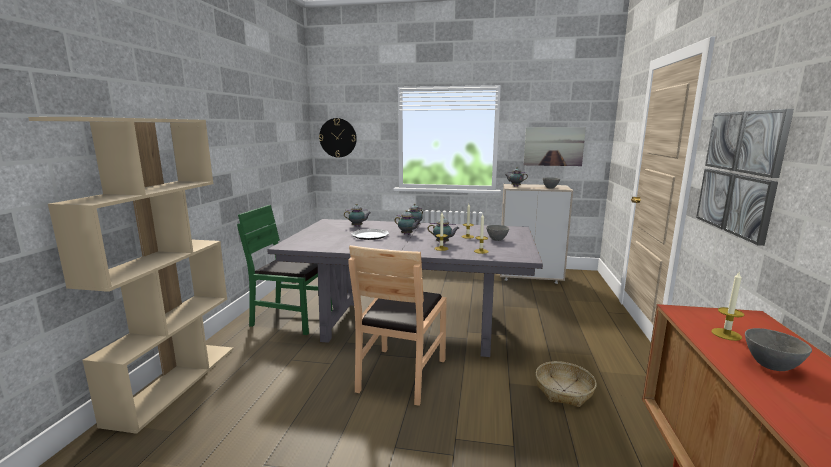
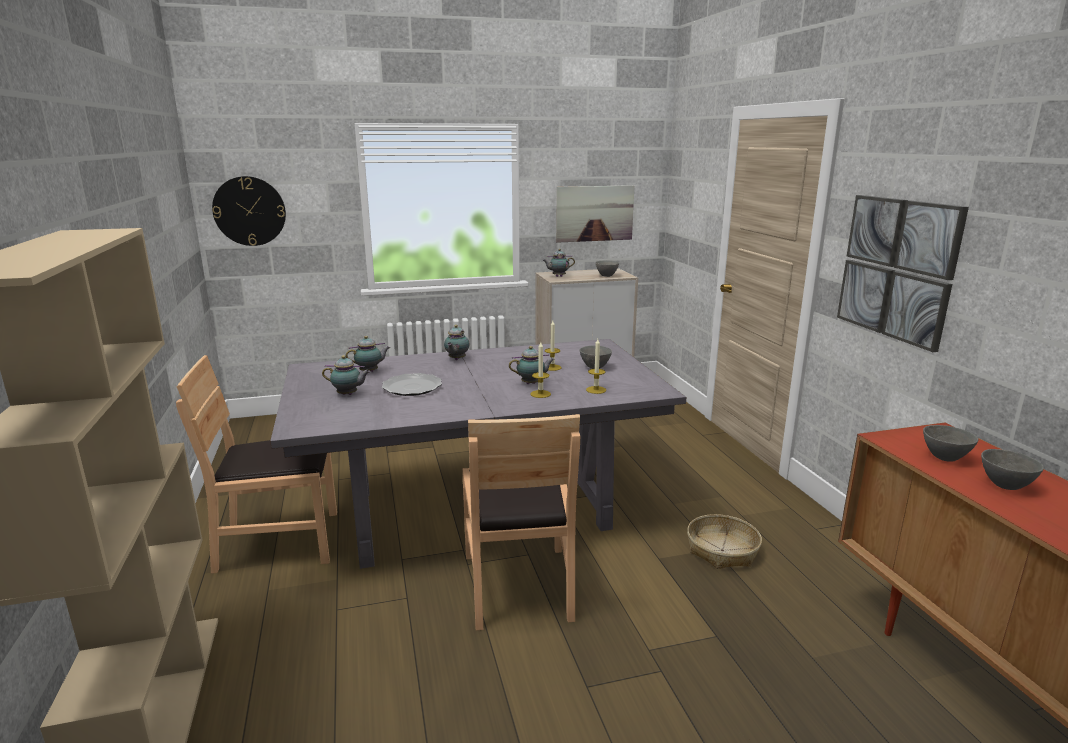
camera: 25 degrees left, 5 degrees up
green chair [237,205,333,335] -> brown chair [176,355,337,574]
teapot [395,210,421,235] -> teapot moved to [322,355,370,395]
candle [712,272,744,341] -> grey bowl [923,425,978,462]

